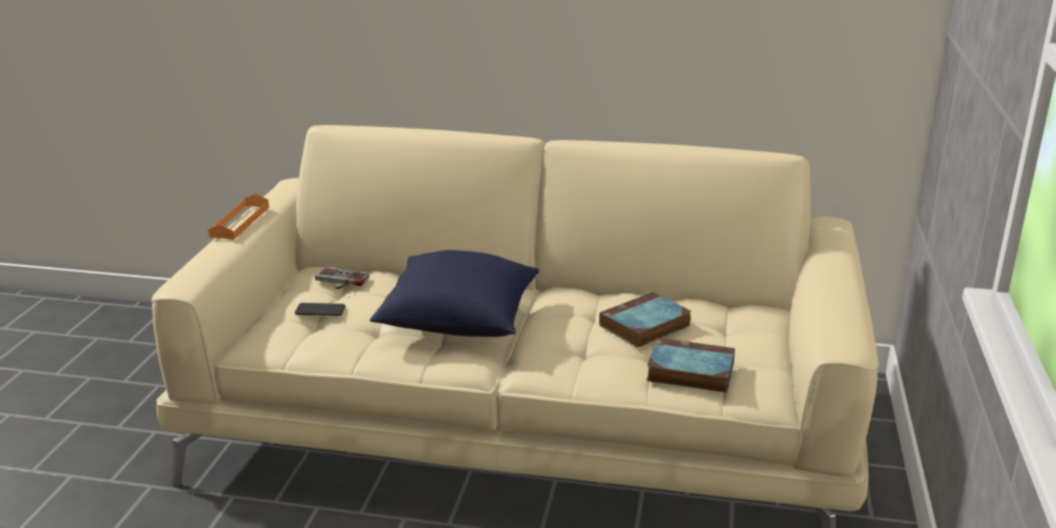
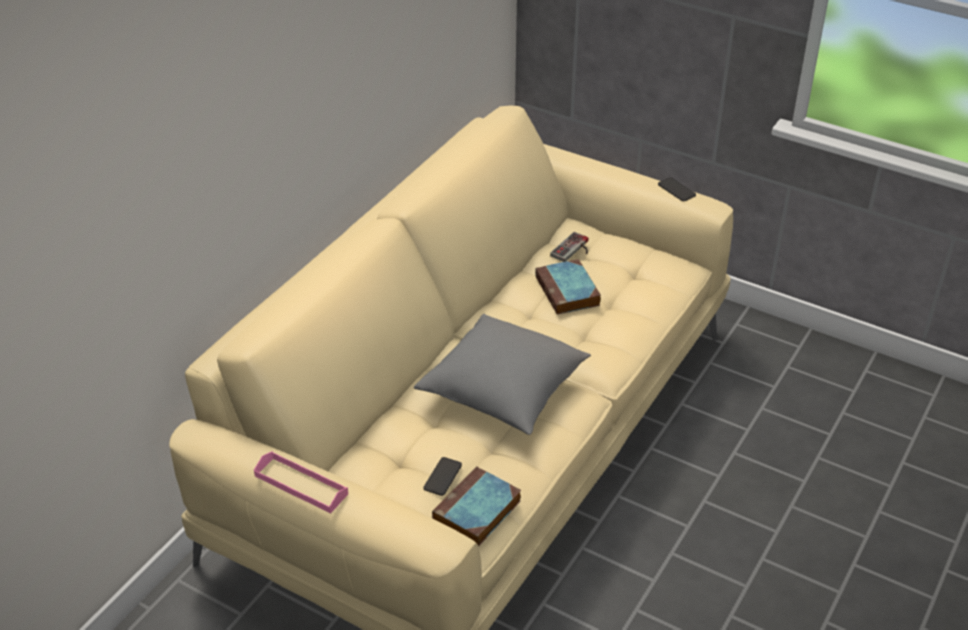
camera: 70 degrees left, 15 degrees up
orange tray [208,194,269,239] -> pink tray [254,451,348,513]
game controller [315,267,369,289] -> game controller moved to [550,232,588,262]
blue pillow [370,250,539,337] -> grey pillow [414,314,591,435]
book [646,338,735,393] -> book moved to [432,466,521,547]
none -> phone [658,177,696,201]

